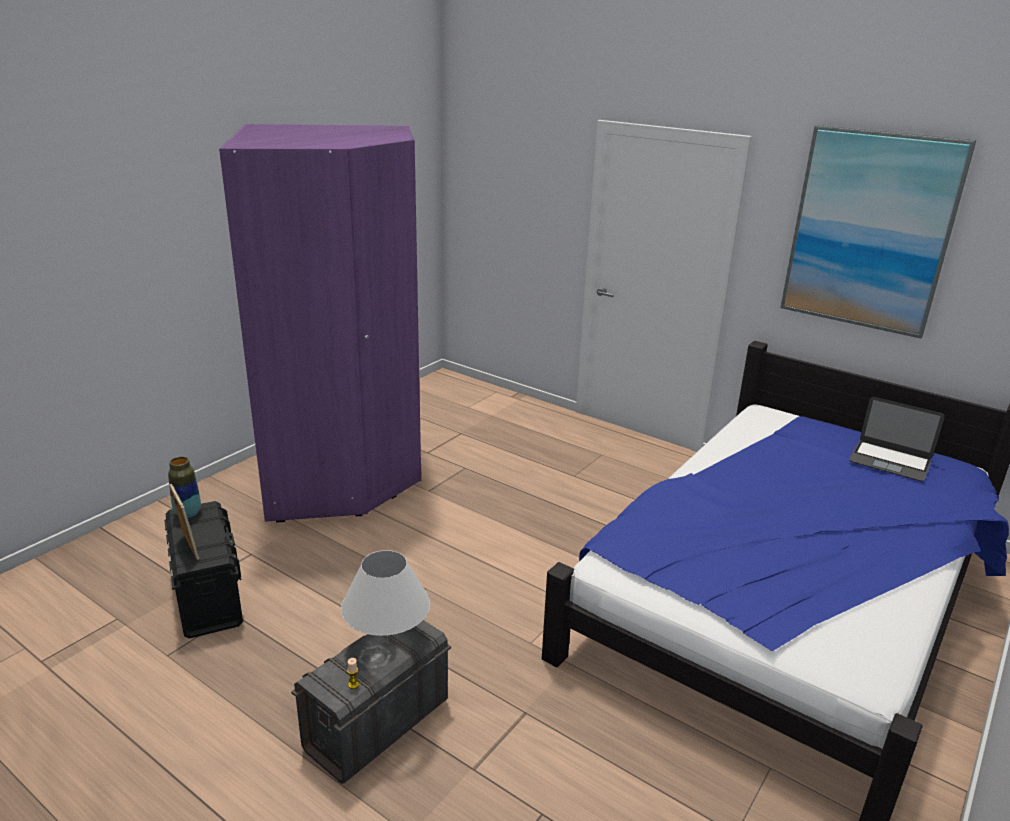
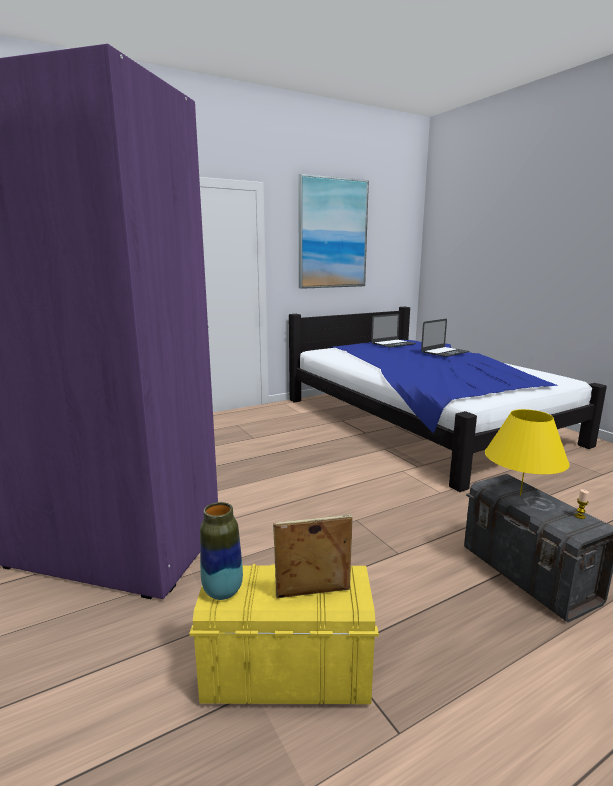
camera: 65 degrees left, 10 degrees down
black storage box [164,501,243,639] -> yellow storage box [189,564,379,704]
white table lamp [341,550,430,643] -> yellow table lamp [485,409,570,496]
none -> laptop [421,319,469,357]

